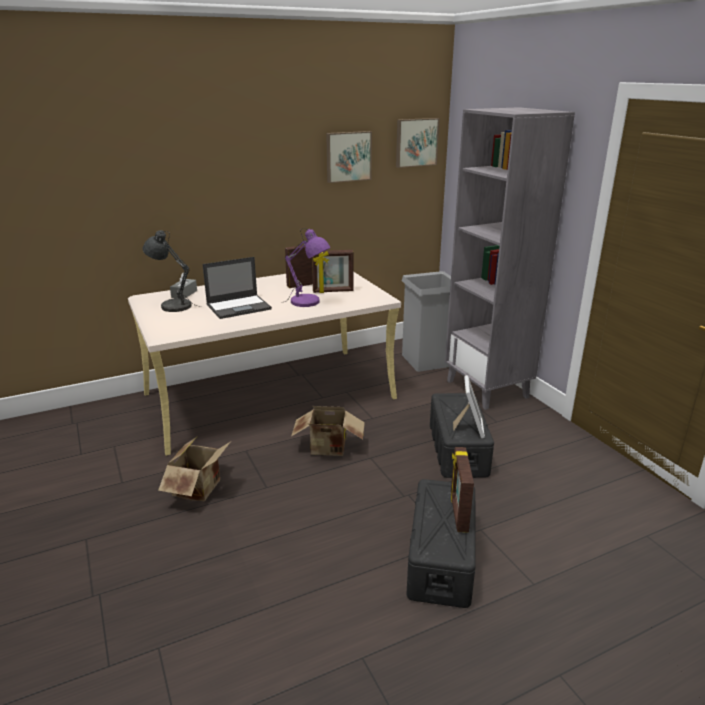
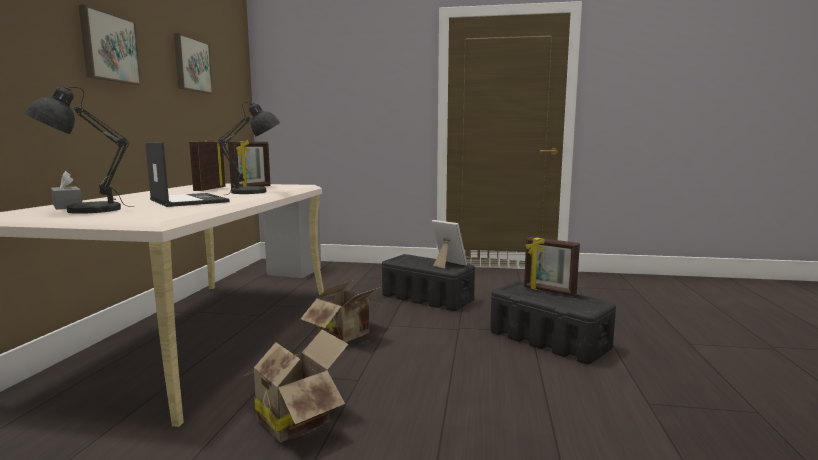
camera: 55 degrees left, 15 degrees down
laptop [203,257,272,319] -> laptop turned 45 degrees counterclockwise [145,142,229,207]
purple table lamp [285,228,331,307] -> grey table lamp [217,102,280,195]
picture [396,118,439,168] -> picture moved to [79,5,142,85]
grey bookcase [445,107,575,410] -> none

